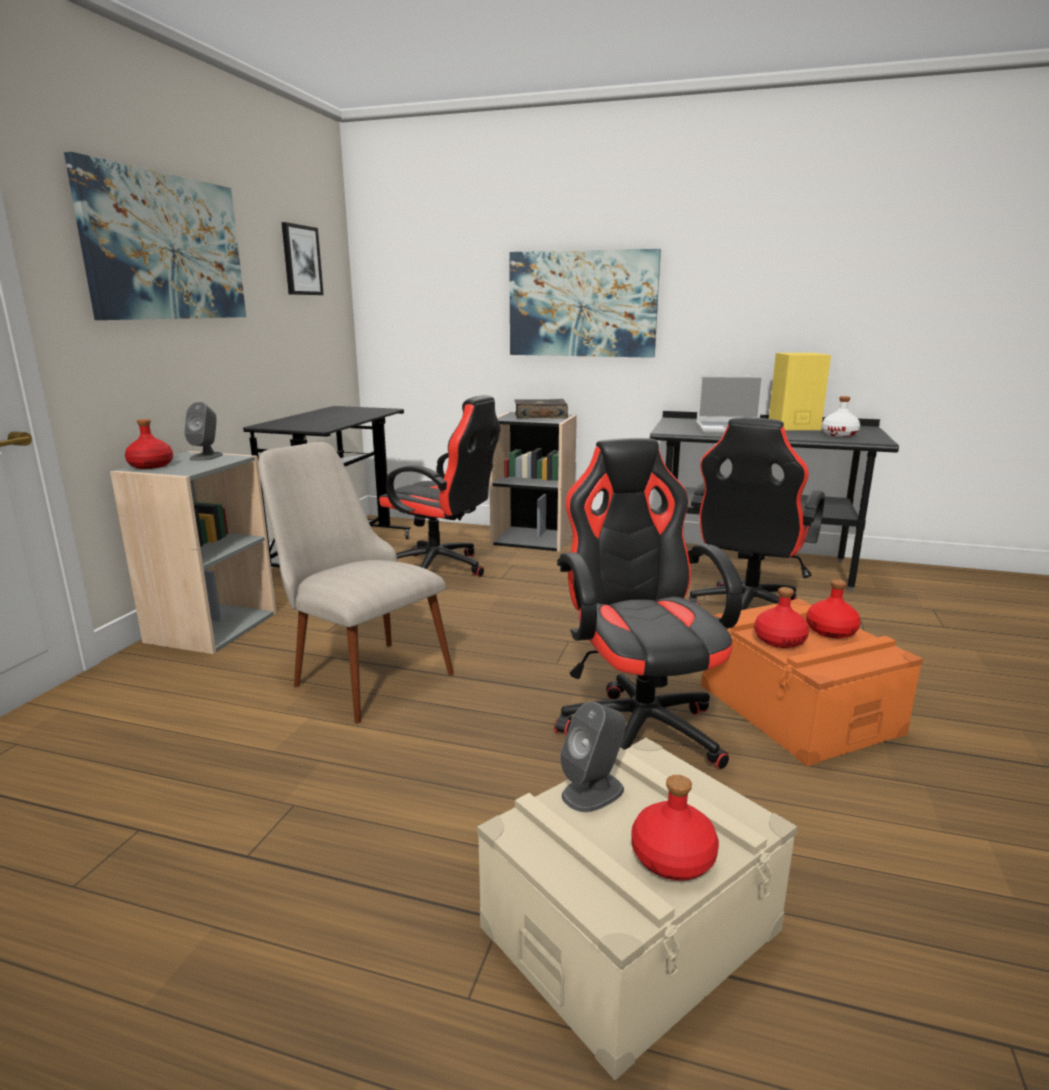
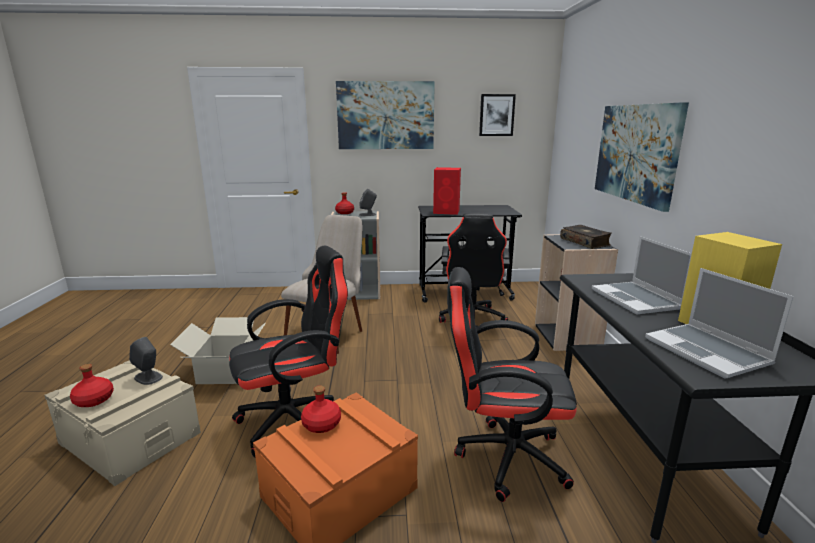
camera: 70 degrees right, 0 degrees up
red bottle [806,579,861,638] -> none
white bottle [822,396,860,437] -> laptop [645,268,793,379]
none -> cardboard box [170,317,266,384]
none -> red speaker [433,167,461,215]

